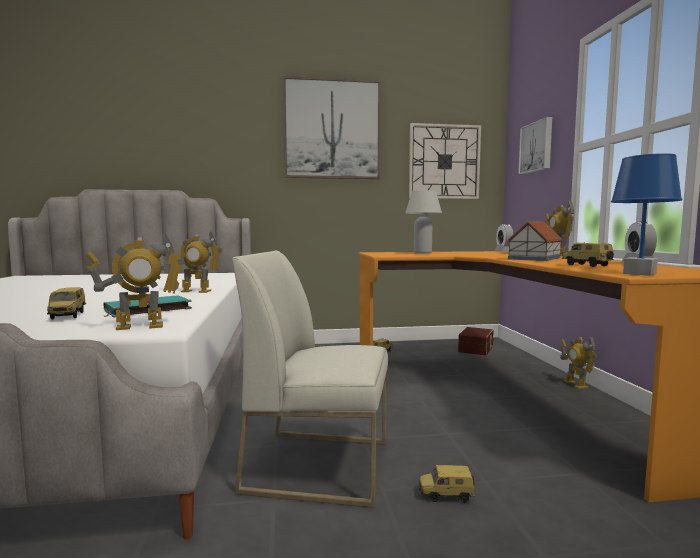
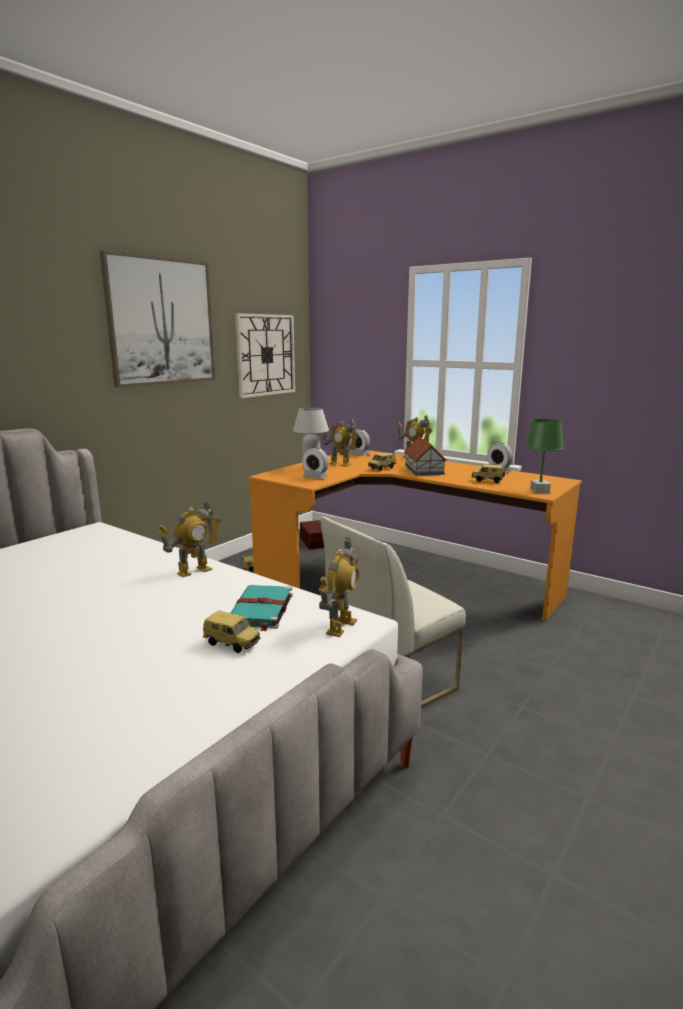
camera: 45 degrees left, 10 degrees up
toy car [419,465,475,503] -> toy car moved to [368,453,396,471]
picture [518,117,552,175] -> none
toy robot [560,337,597,389] -> toy robot moved to [322,419,359,467]
blue table lamp [611,153,682,276] -> green table lamp [525,419,564,493]
none -> alarm clock [302,447,329,479]

